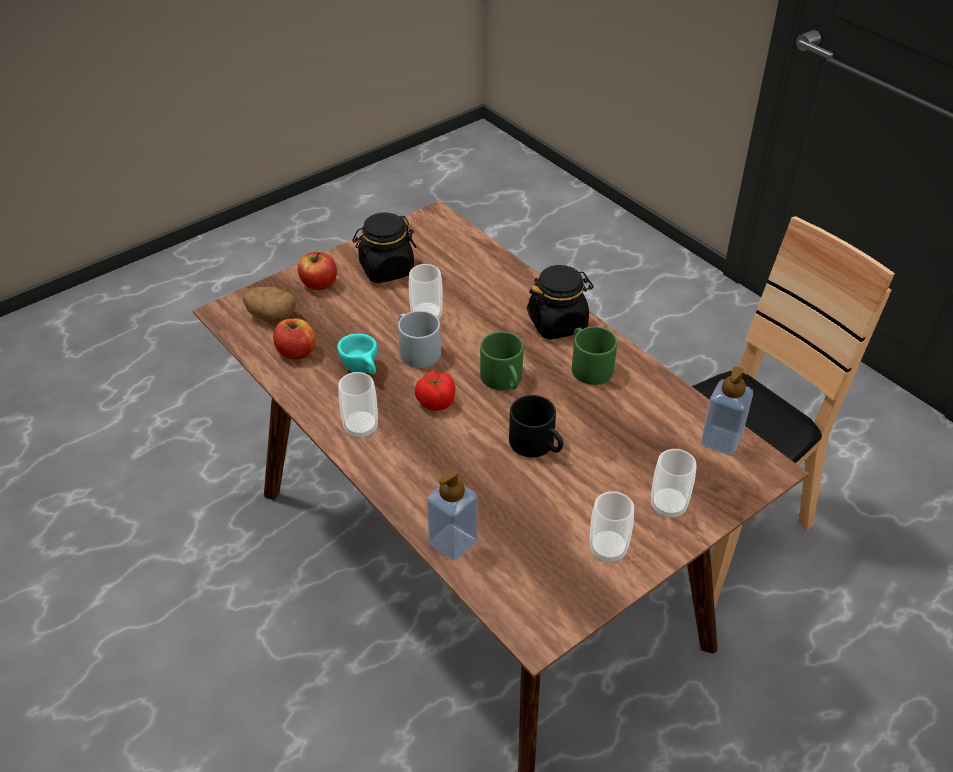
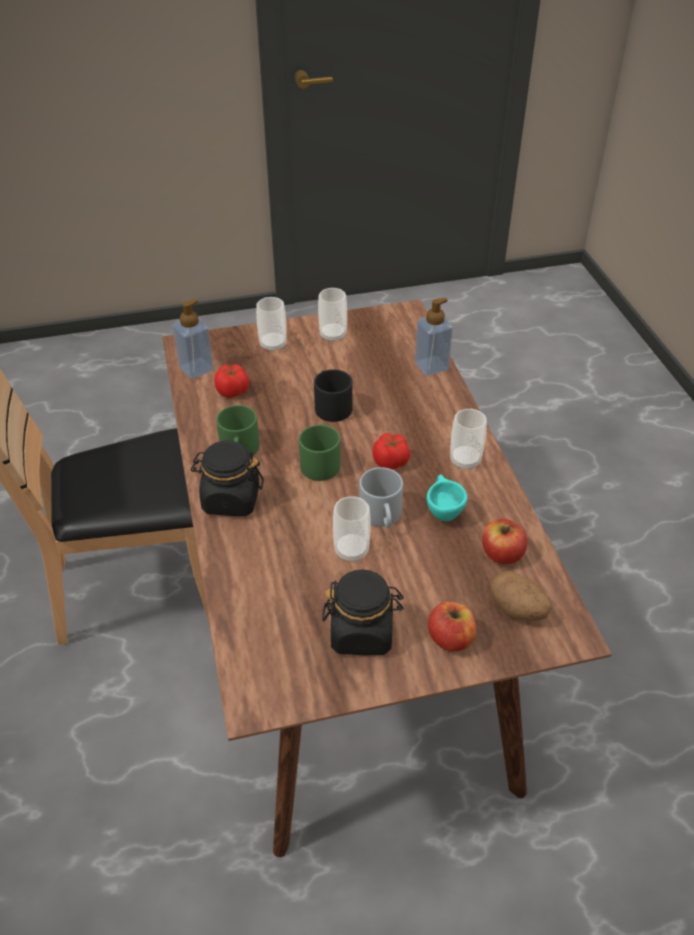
camera: 155 degrees left, 0 degrees up
none -> tomato [214,364,249,398]

